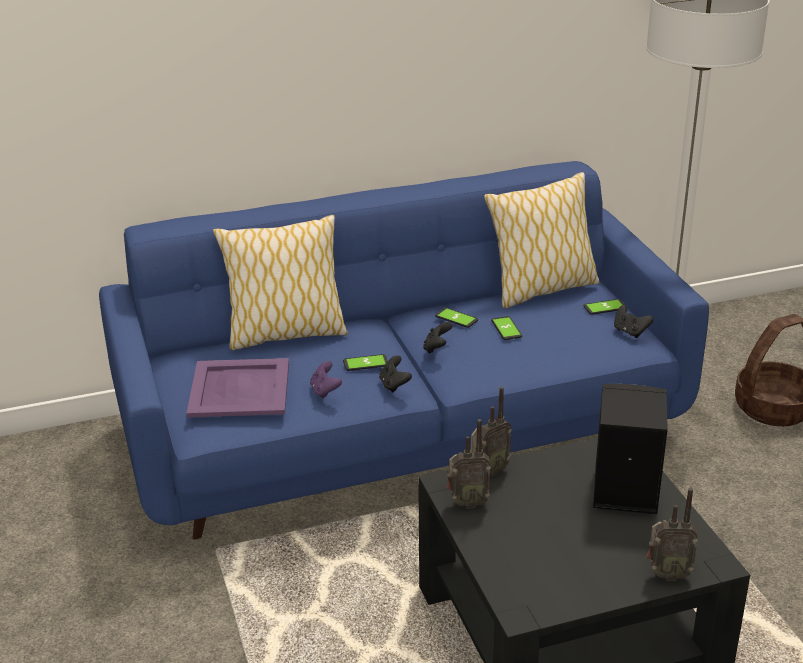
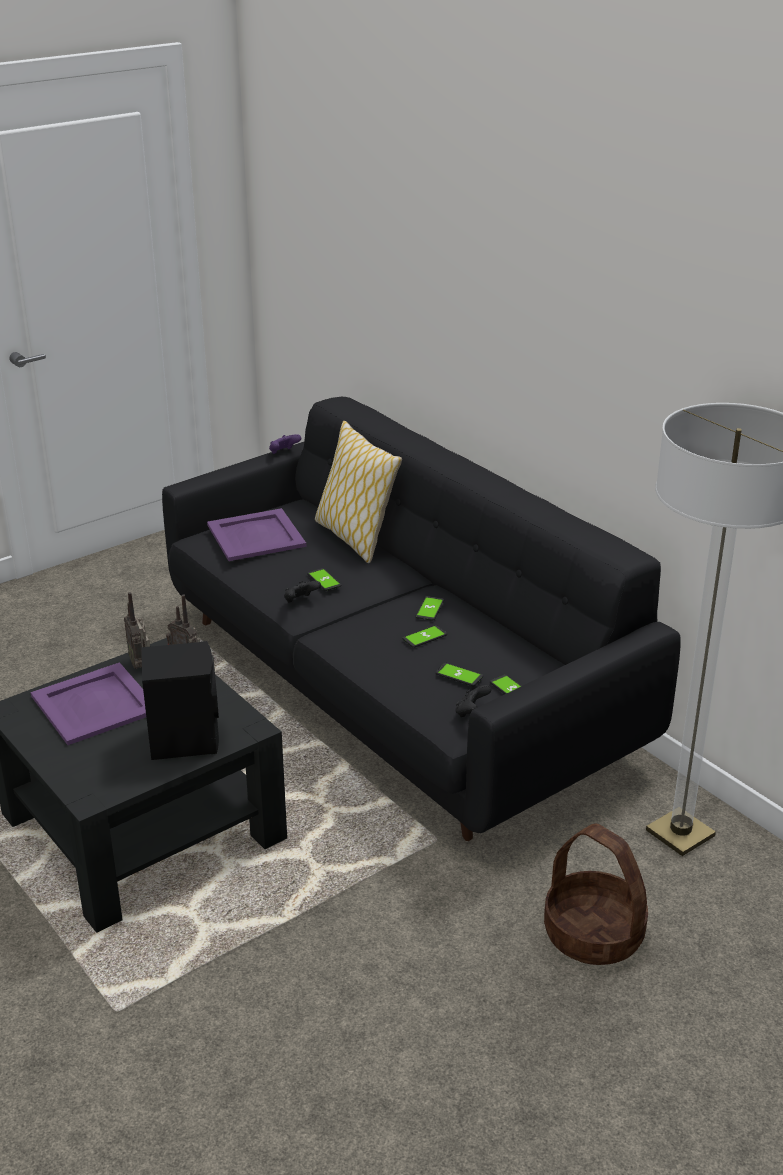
camera: 70 degrees right, 0 degrees up
blue sofa [99,161,709,540] -> black sofa [162,397,681,841]
purple game controller [310,361,342,398] -> purple game controller moved to [269,434,301,454]
black game controller [423,322,452,354] -> none
pillow [484,172,600,308] -> none
radio [647,488,698,581] -> none
none -> purple tray [31,662,146,745]
none -> phone [436,663,483,686]

